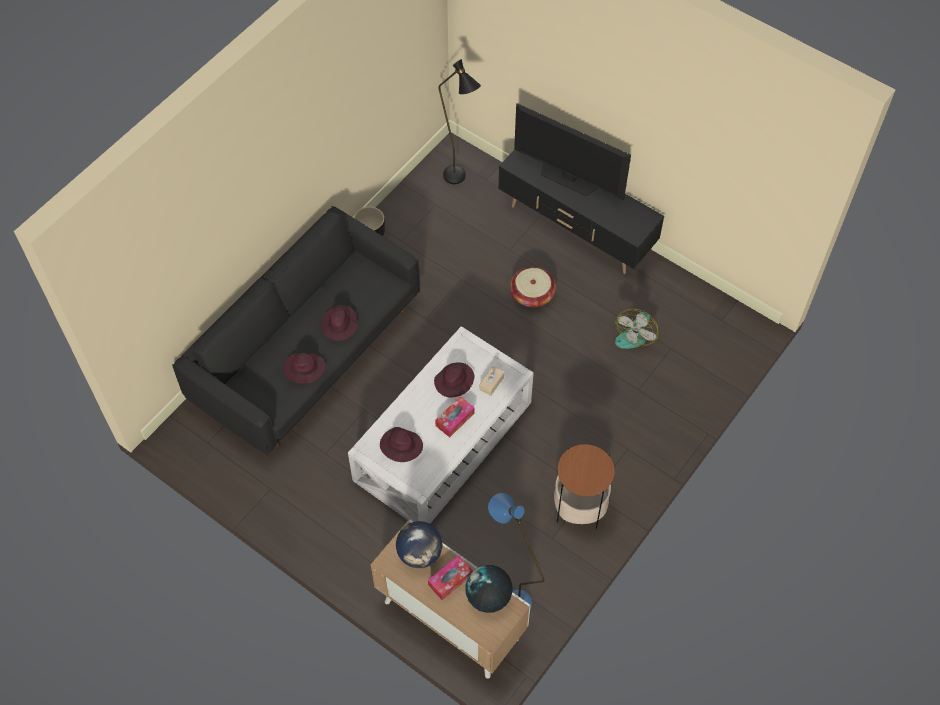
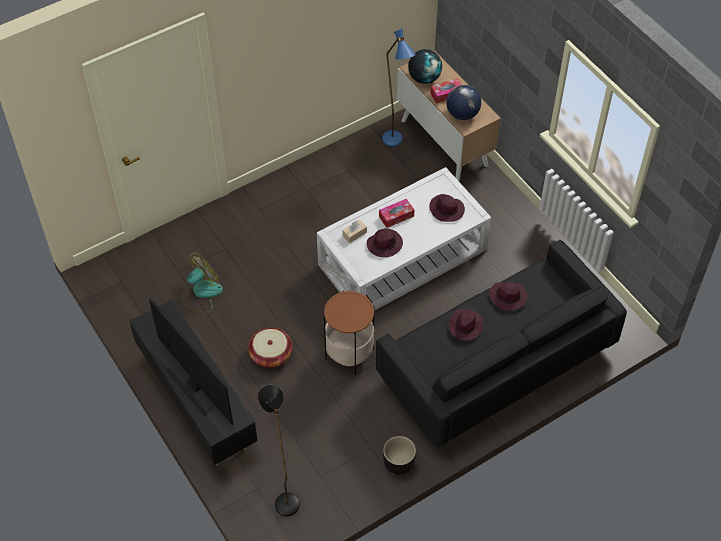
camera: 160 degrees left, 5 degrees down
side table [554,444,615,530] -> side table moved to [324,291,374,375]

